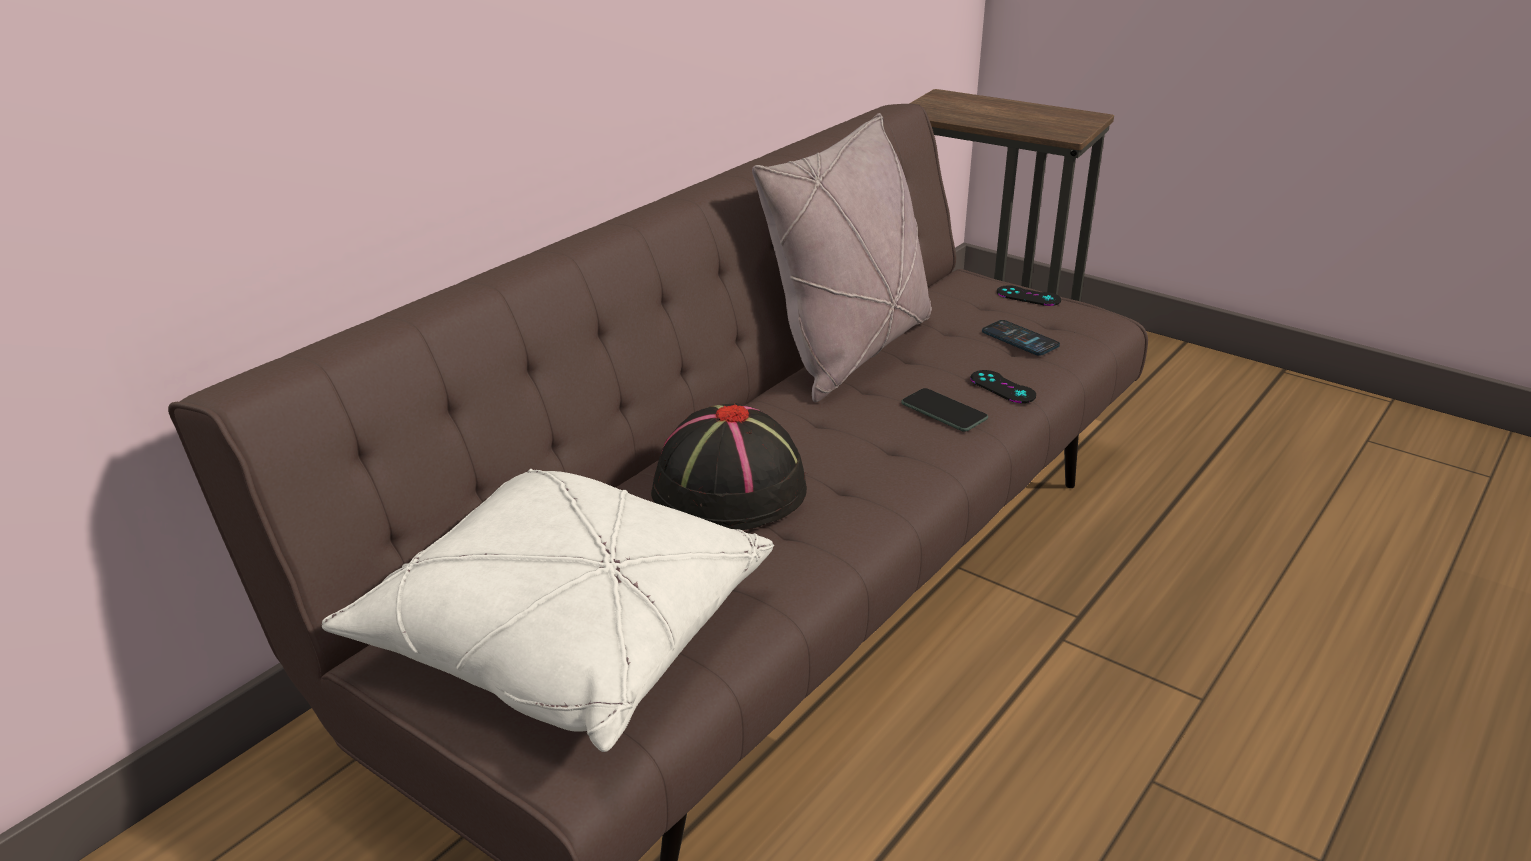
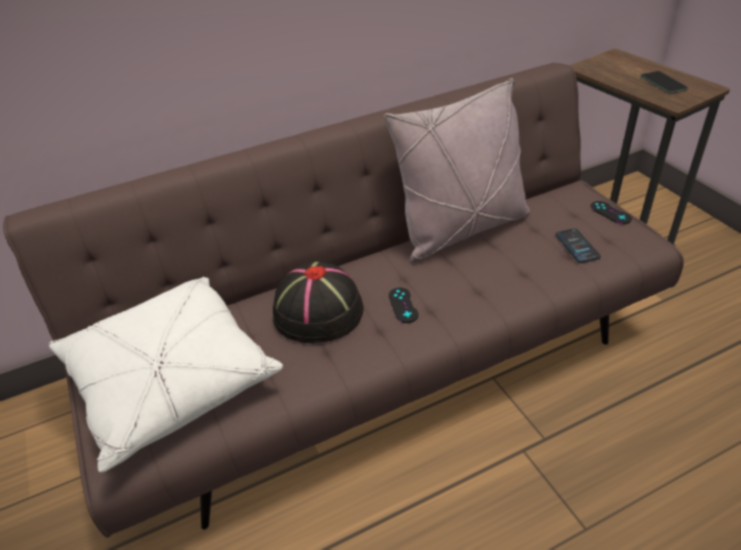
camera: 30 degrees right, 10 degrees up
phone [901,388,988,432] -> phone moved to [641,71,688,94]
black game controller [970,370,1036,403] -> black game controller moved to [388,287,419,323]

